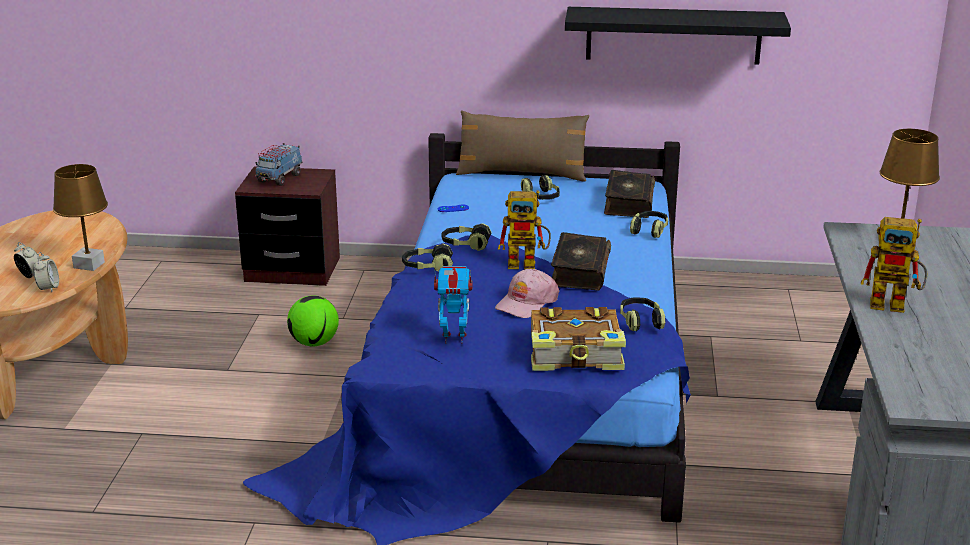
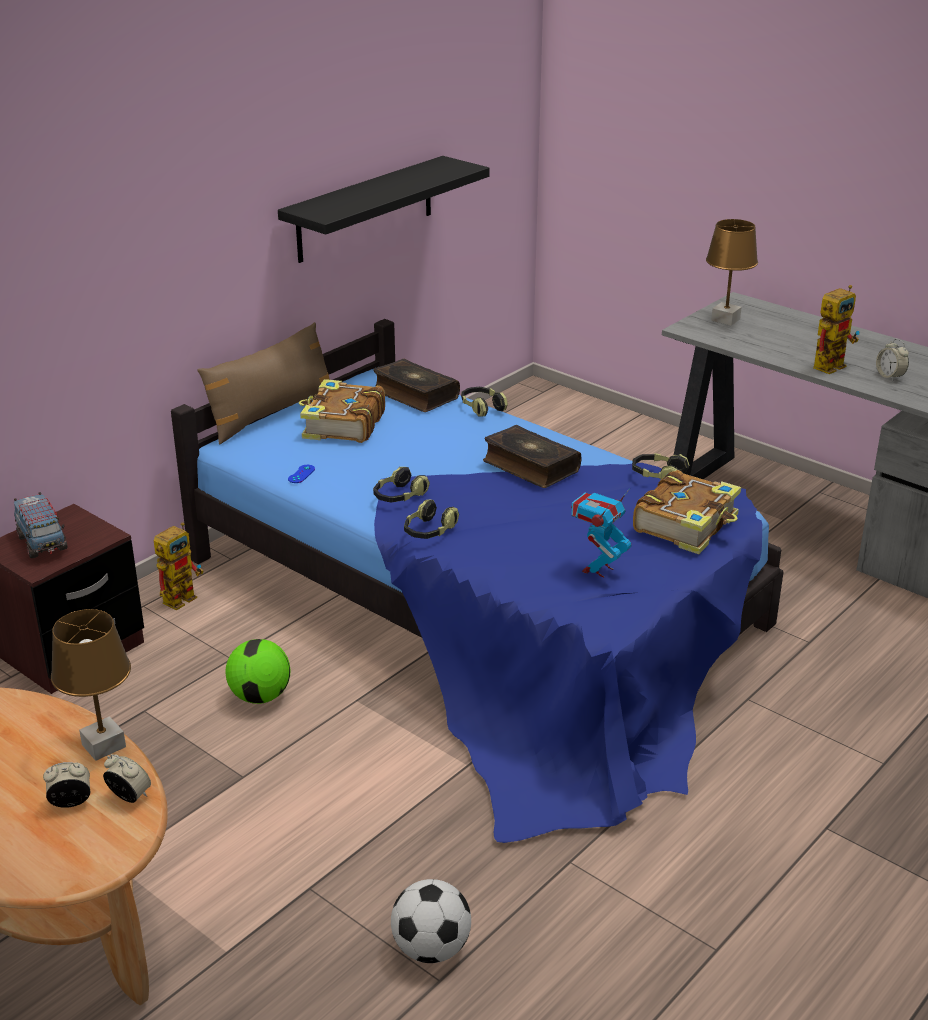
camera: 55 degrees left, 5 degrees up
pink cap [495,269,559,318] -> none
toy robot [498,190,551,269] -> toy robot moved to [154,522,204,610]
headphones [521,175,560,200] -> book [299,379,385,443]
none -> football [391,879,471,963]
none -> alarm clock [876,339,909,381]

